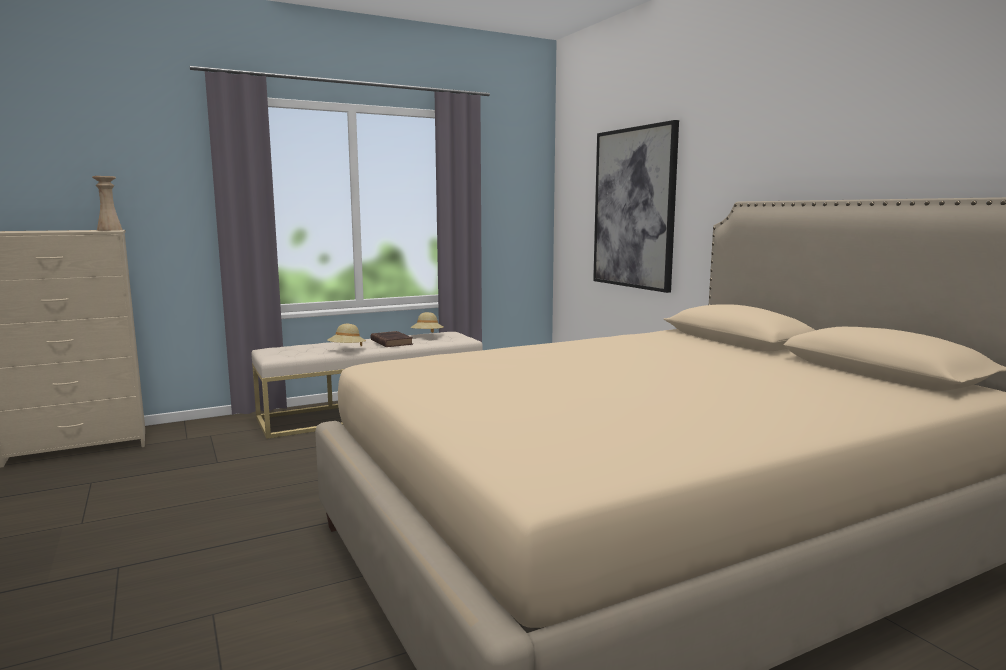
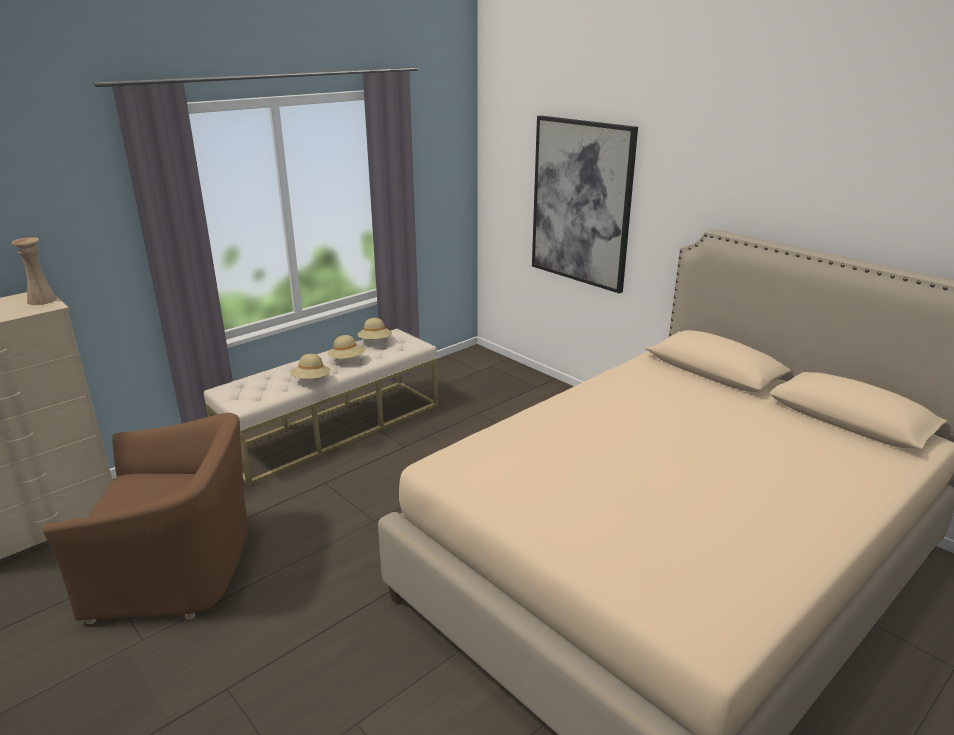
camera: 15 degrees left, 15 degrees up
brown book [370,331,413,347] -> beige hat [328,335,365,359]
none -> brown armchair [43,413,248,624]

